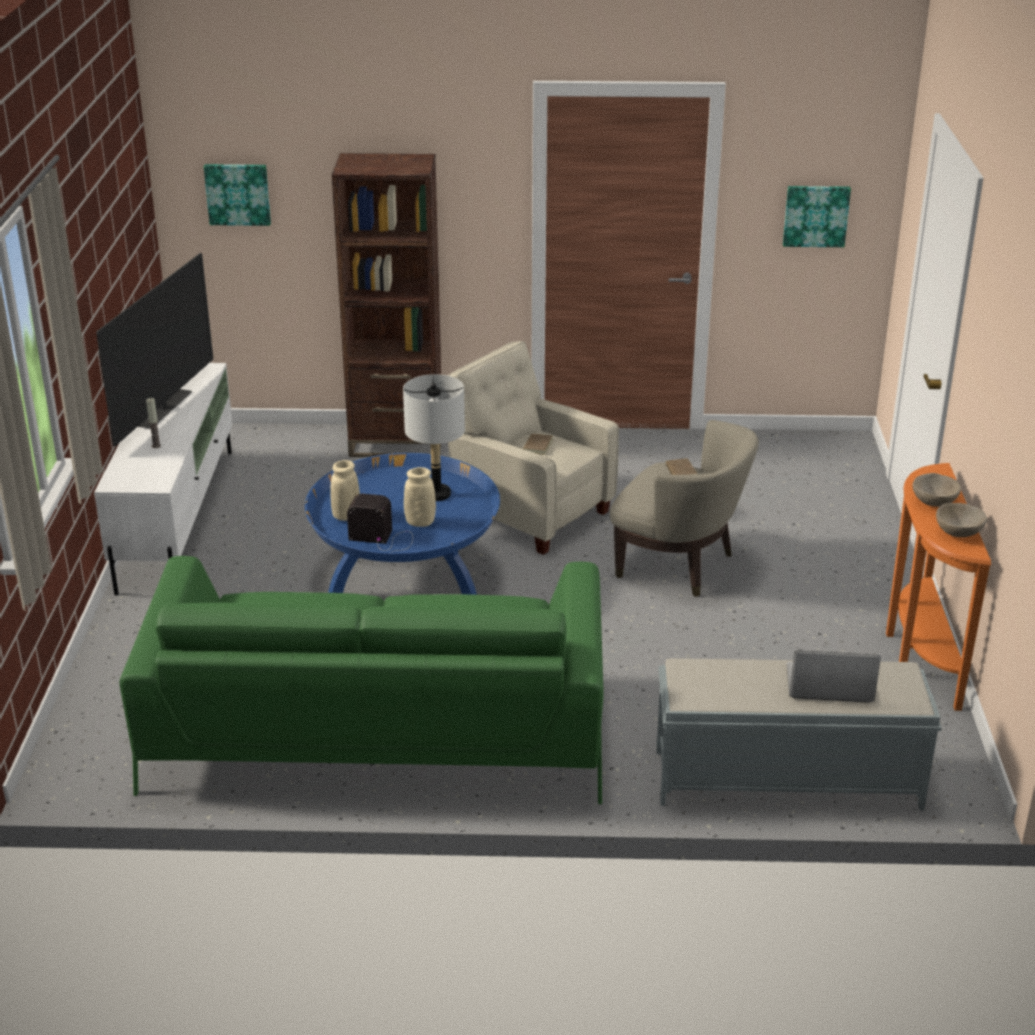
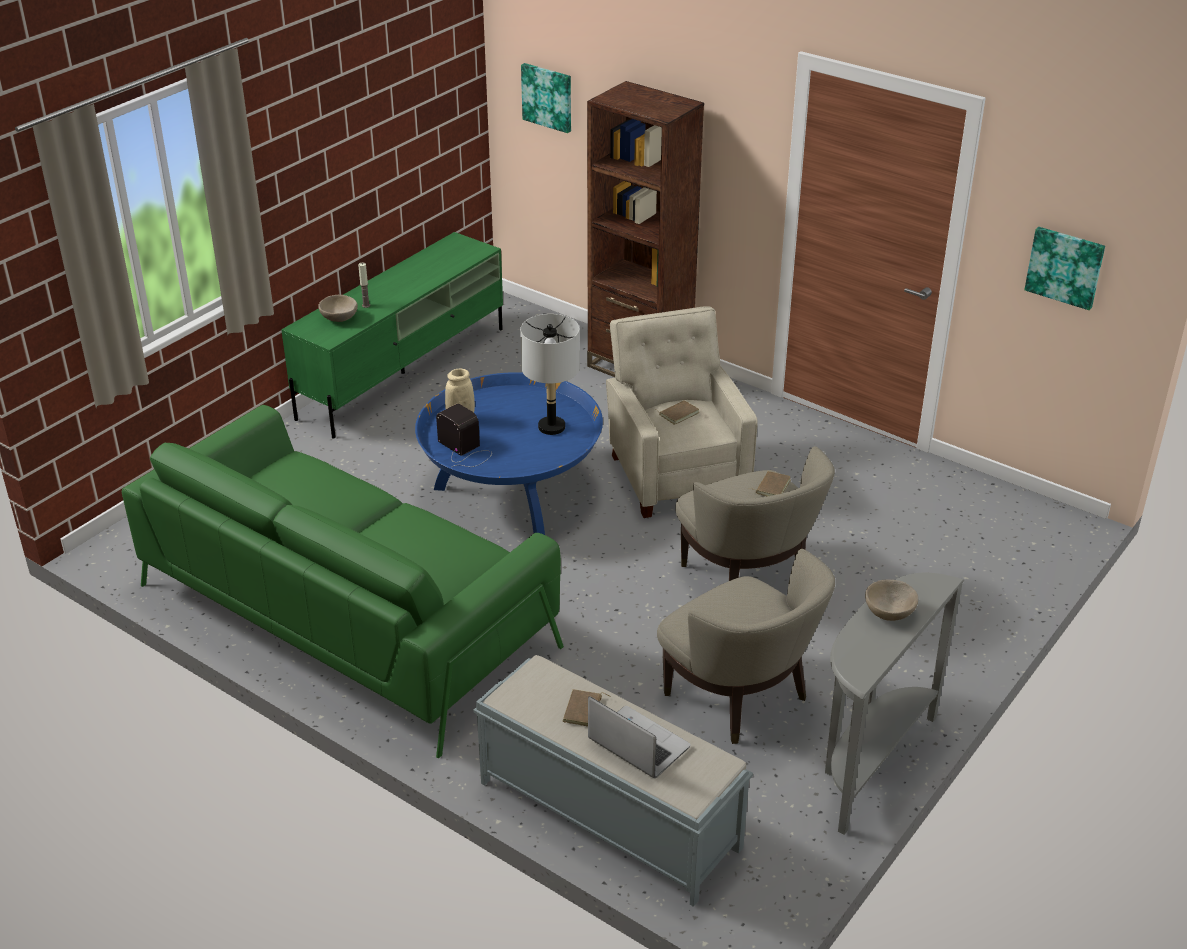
camera: 35 degrees right, 5 degrees up
white tv stand [94,363,233,595] -> green tv stand [281,232,503,439]
television [96,253,213,446] -> none
beige vase [404,467,436,527] -> none
orange console table [886,463,991,711] -> grey console table [825,573,964,835]
beige bowl [936,503,987,537] -> beige bowl moved to [318,295,358,322]
none -> brown book [562,689,611,726]
none -> beige armchair [657,549,835,744]

